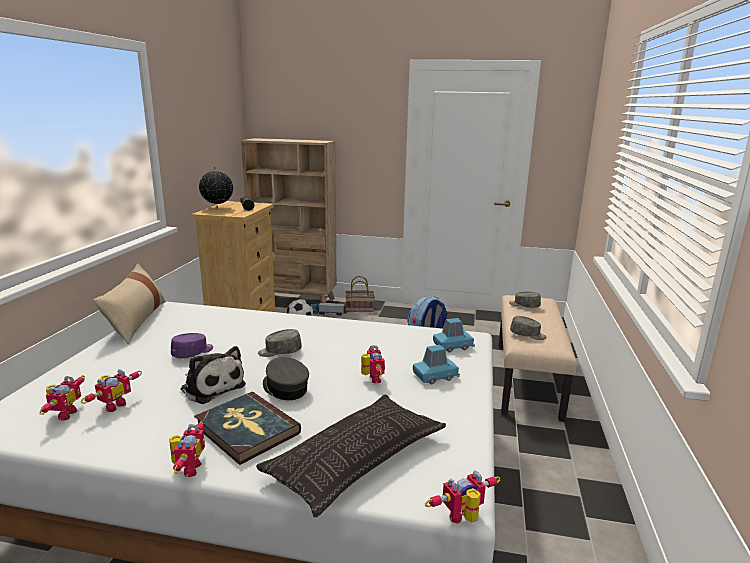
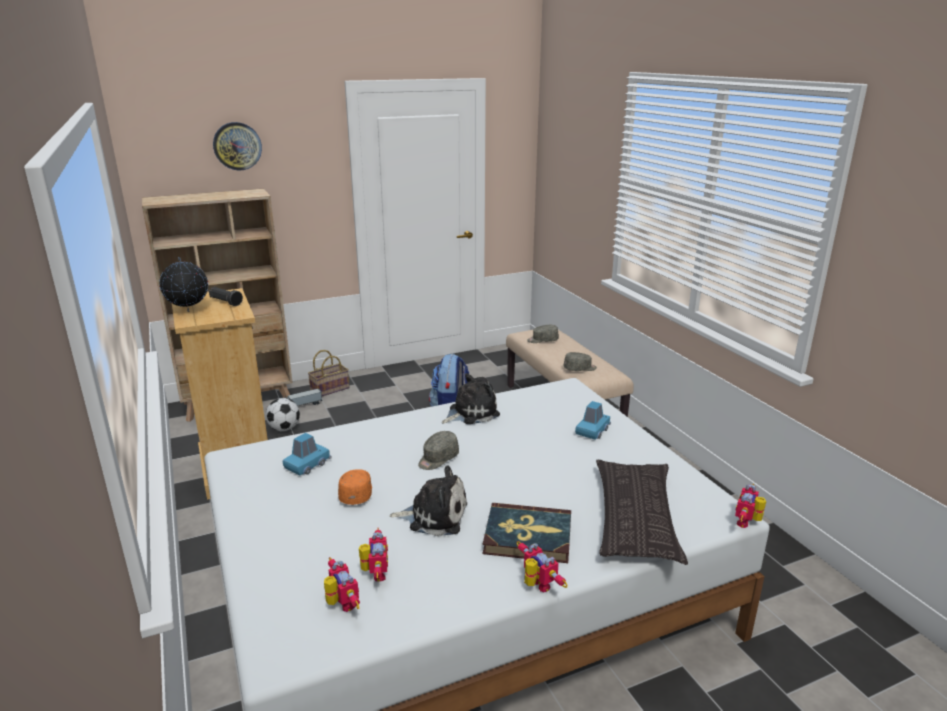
camera: 35 degrees left, 5 degrees up
beige pillow [93,264,166,344] -> none
purple cap [171,333,213,358] -> orange cap [338,469,372,505]
grey cap [263,357,309,400] -> none
toy robot [361,345,385,383] -> none
blue toy car [433,318,475,352] -> blue toy car moved to [283,433,332,475]
none -> wall clock [213,122,262,171]
none -> plush toy [442,373,500,424]

